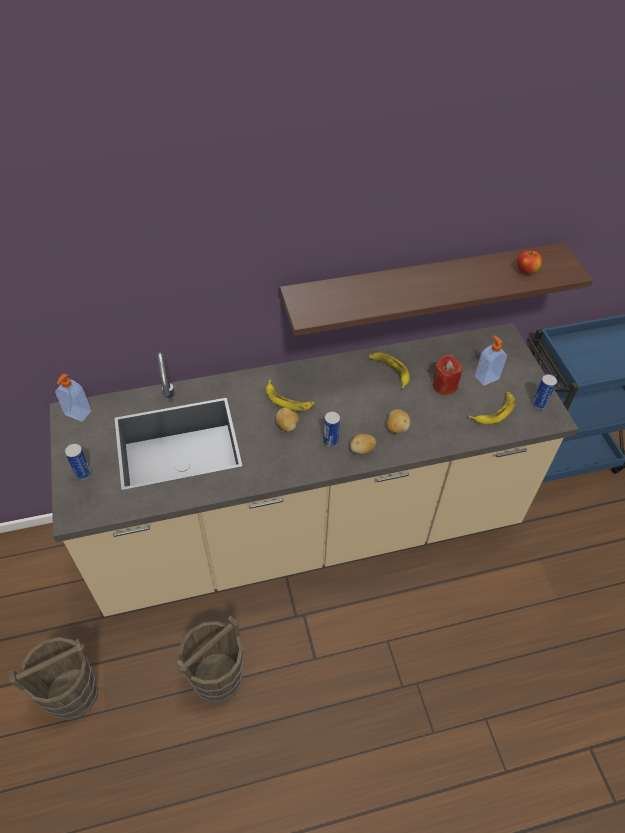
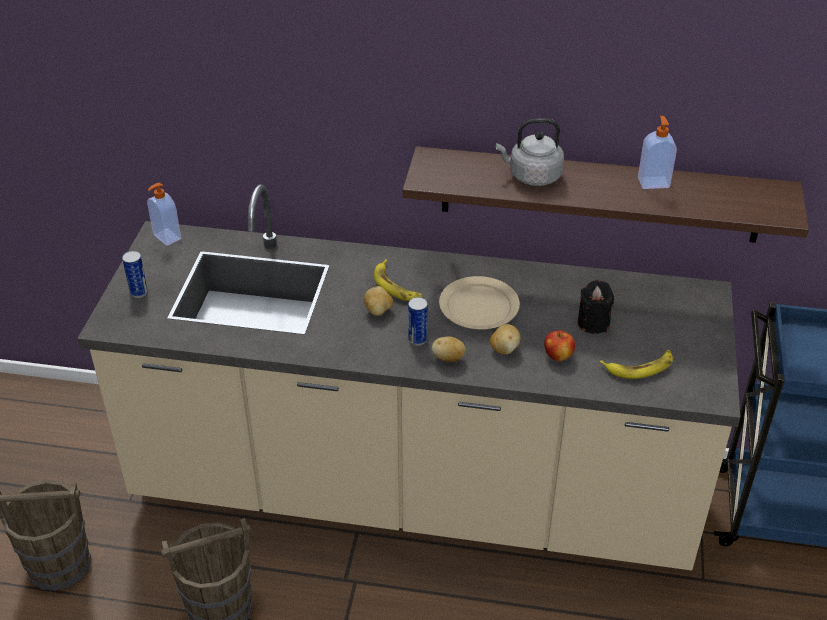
camera: 25 degrees right, 10 degrees down
banana [369,352,410,389] -> none
red candle [433,355,462,395] -> black candle [578,280,614,334]
soap dispenser [475,335,507,386] -> soap dispenser moved to [638,116,677,189]
apple [517,250,542,275] -> apple moved to [544,331,575,361]
can [532,374,557,409] -> none
none -> beige plate [439,276,520,329]
none -> grey kettle [496,118,564,186]

